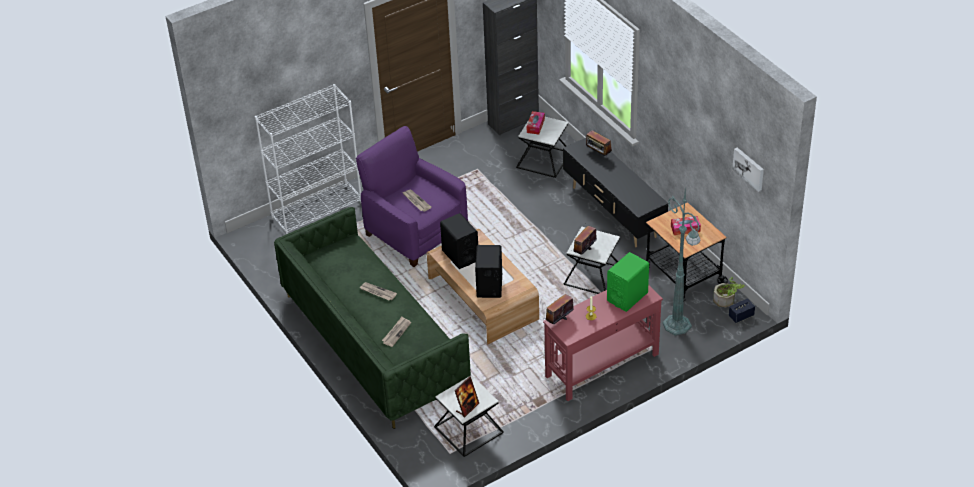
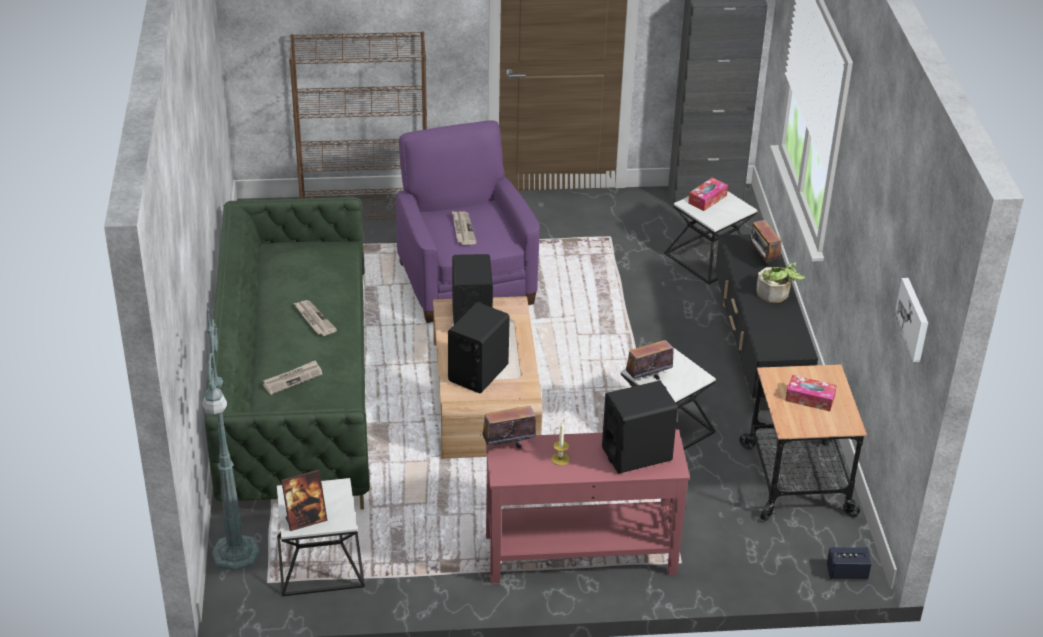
camera: 25 degrees right, 5 degrees down
white bookcase [255,84,361,234] -> brown bookcase [289,31,427,220]
green speaker [607,252,649,312] -> black speaker [602,380,678,474]
green floor lamp [662,186,700,336] -> green floor lamp moved to [202,301,260,571]
potted plant [713,277,745,307] -> potted plant moved to [756,262,805,302]

